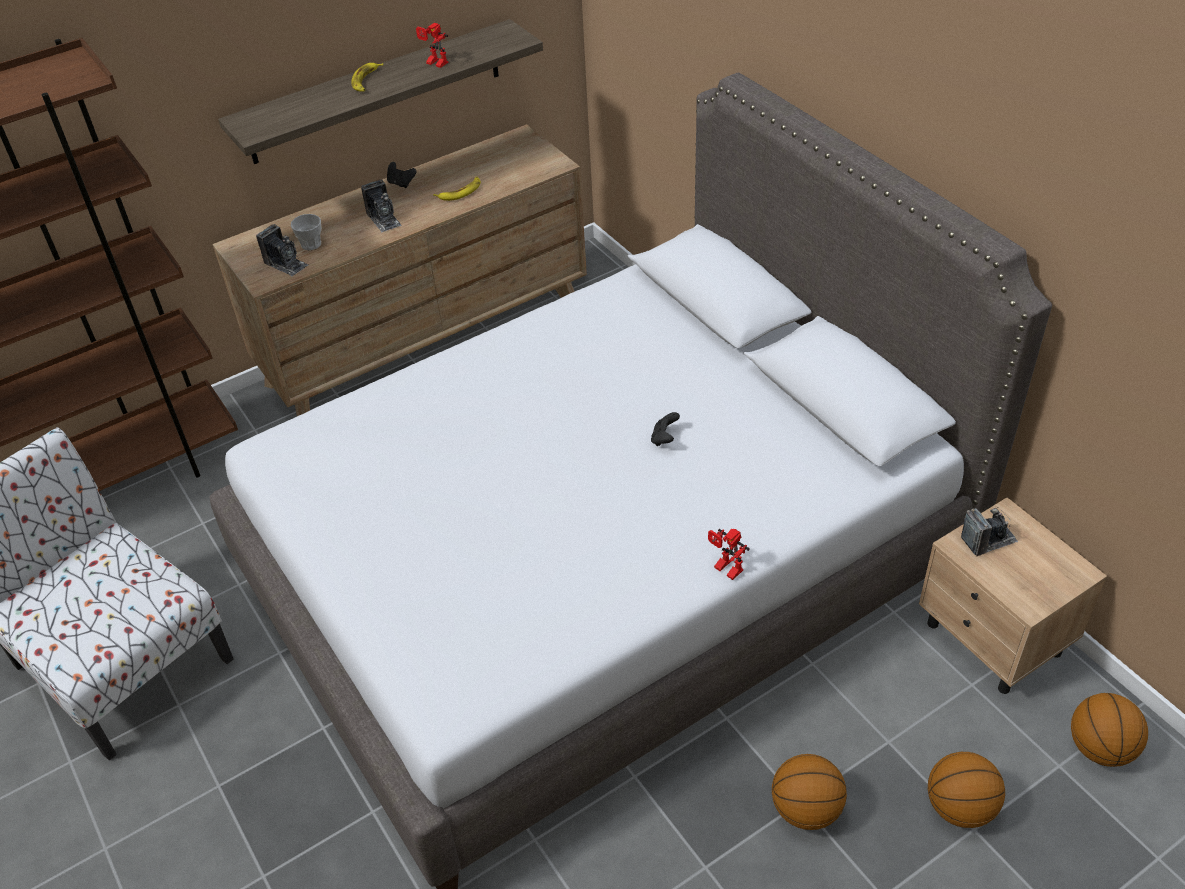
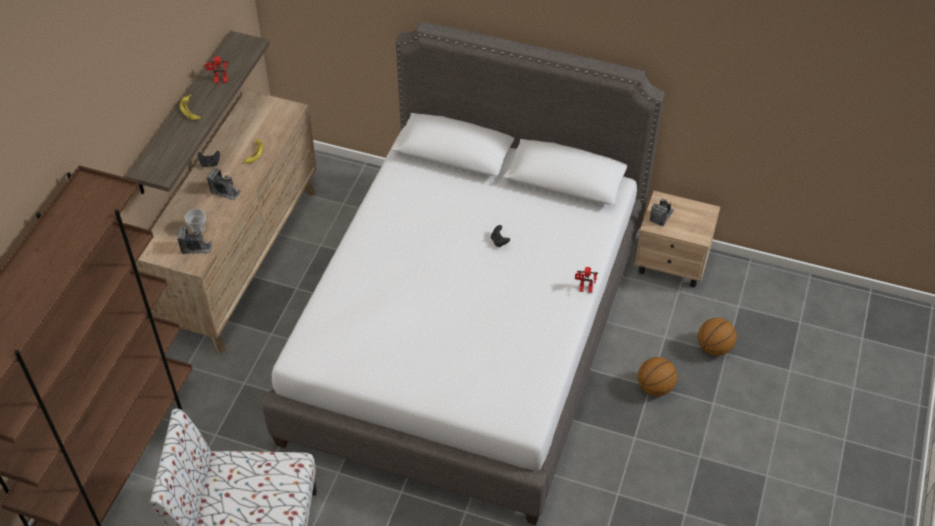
camera: 40 degrees left, 5 degrees up
basketball [1071,693,1148,767] -> none

